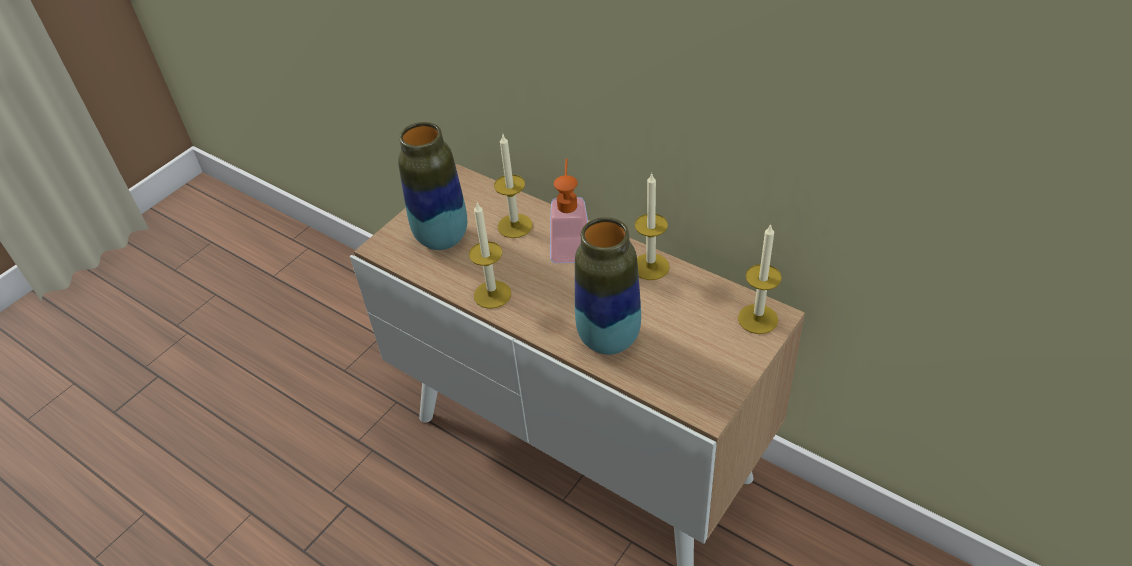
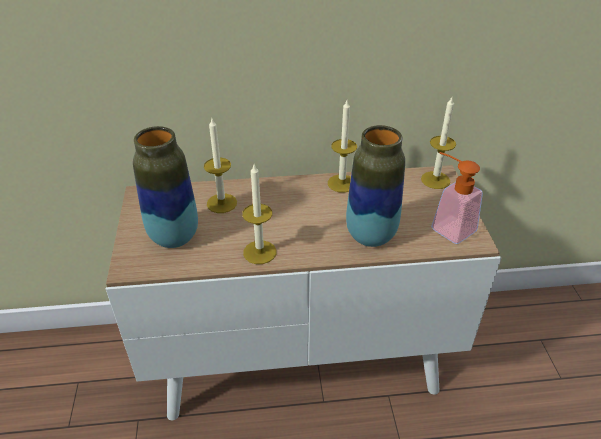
camera: 45 degrees left, 5 degrees down
soap dispenser [550,158,588,263] -> soap dispenser moved to [431,152,483,244]

